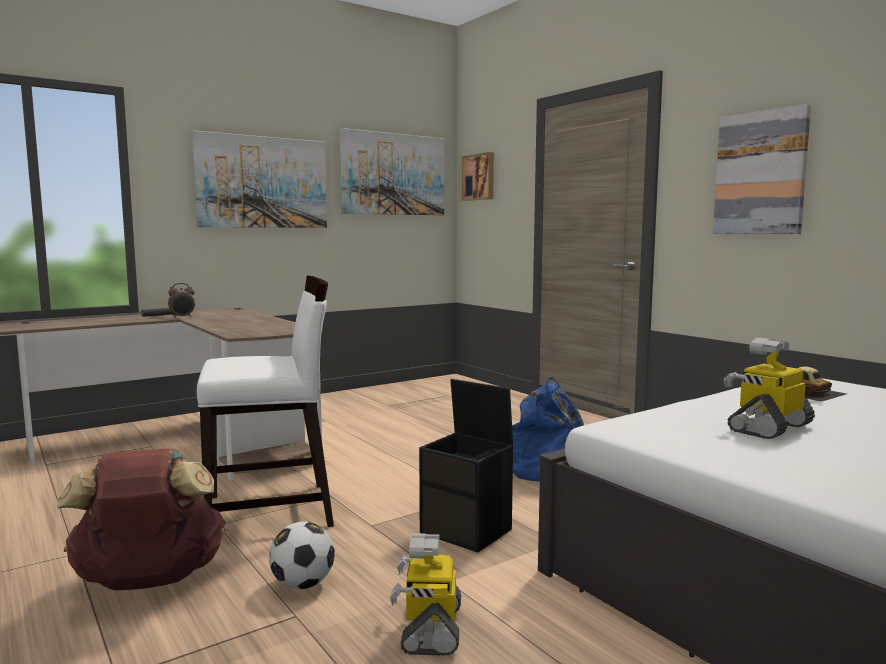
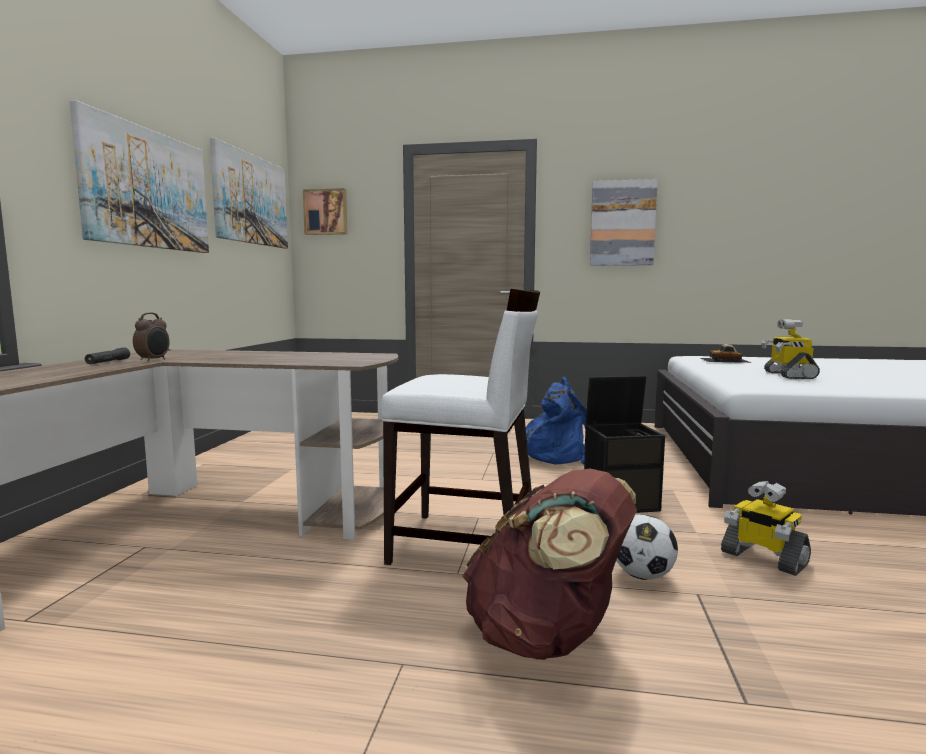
camera: 45 degrees left, 0 degrees up
white chair [197,275,334,527] -> white chair turned 75 degrees clockwise [381,289,540,565]

